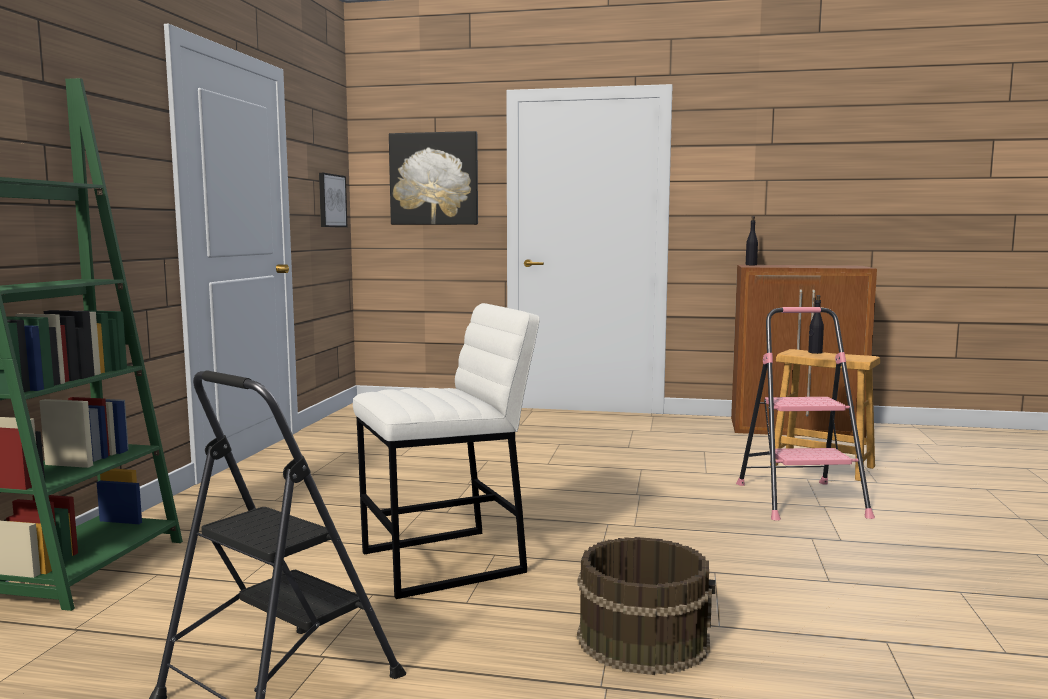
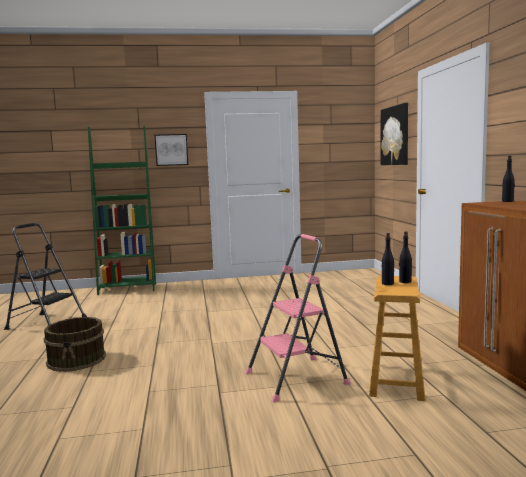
camera: 70 degrees right, 0 degrees up
picture [319,173,347,227] -> picture moved to [155,134,188,166]
white stool [353,303,540,599] -> none
none -> black bottle [382,233,394,285]

